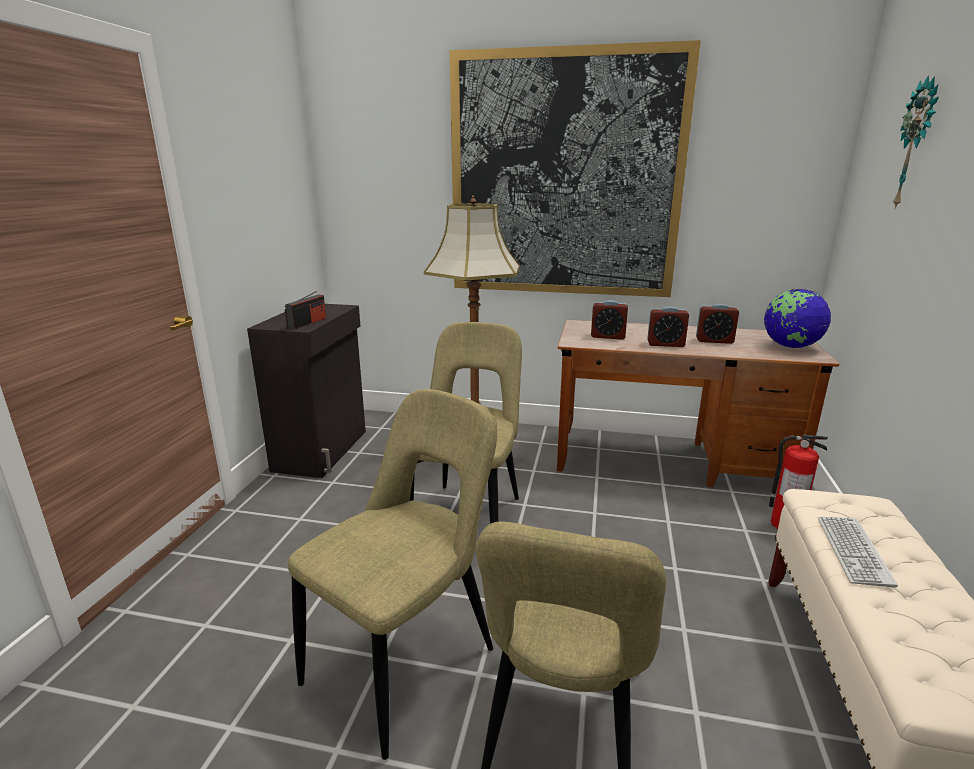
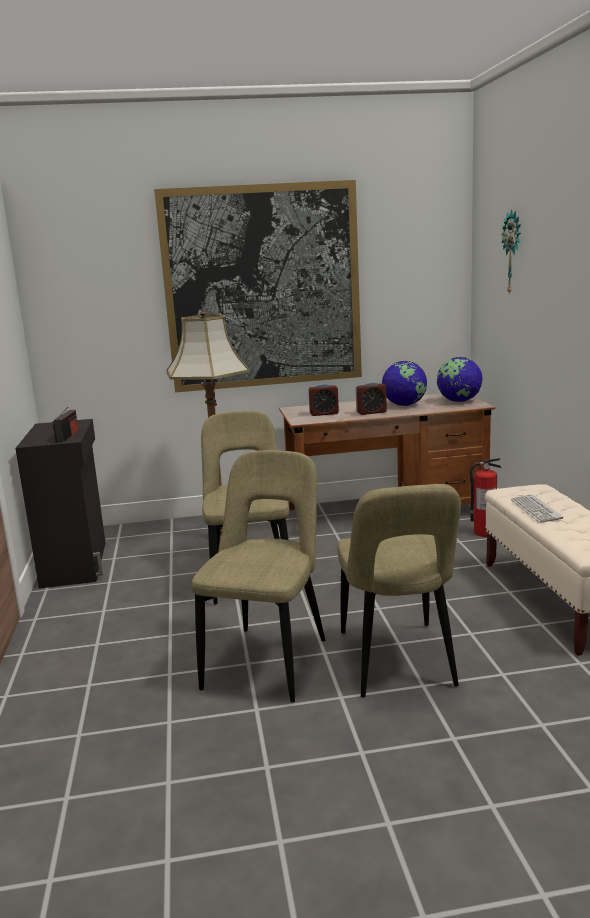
camera: 20 degrees left, 5 degrees down
alarm clock [696,303,739,344] -> globe [382,361,427,406]

